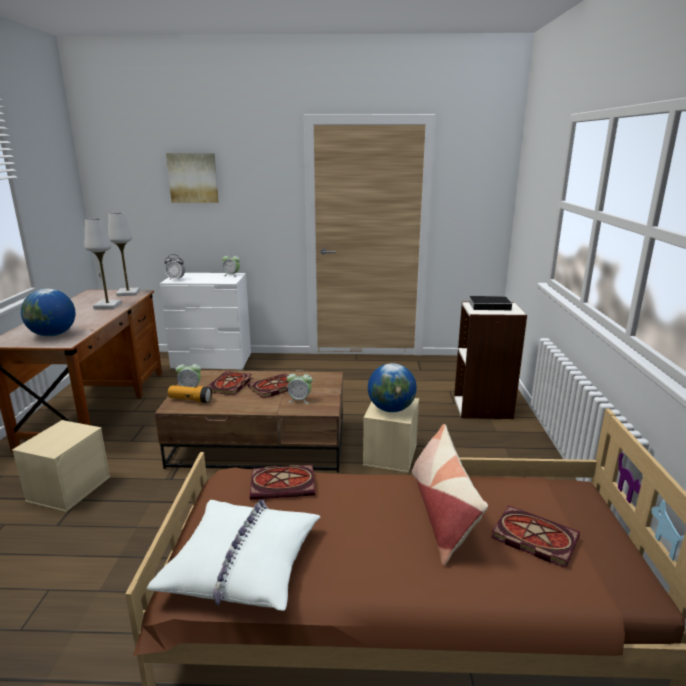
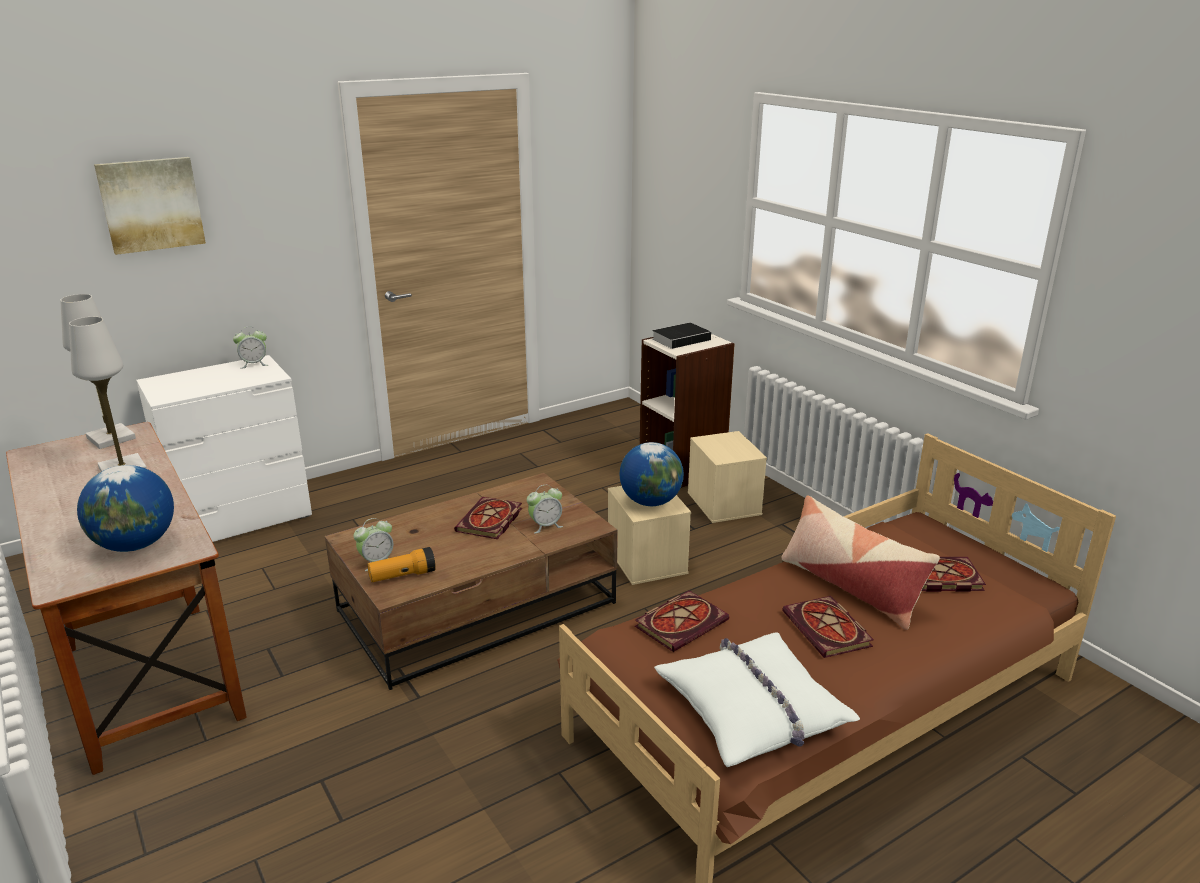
camera: 35 degrees left, 5 degrees up
beige storage box [12,420,110,512] -> beige storage box moved to [688,431,767,523]
alarm clock [165,254,185,280] -> none
book [207,371,252,396] -> book moved to [782,596,874,658]

